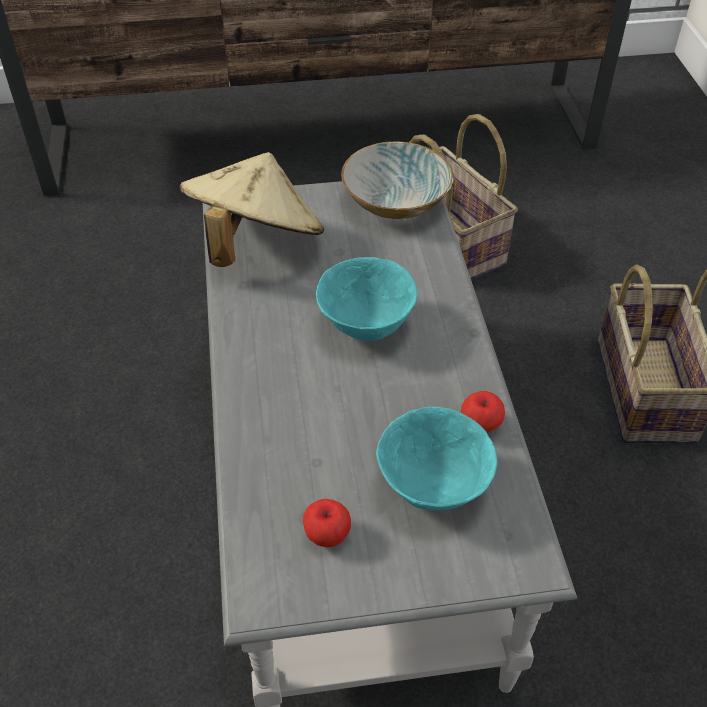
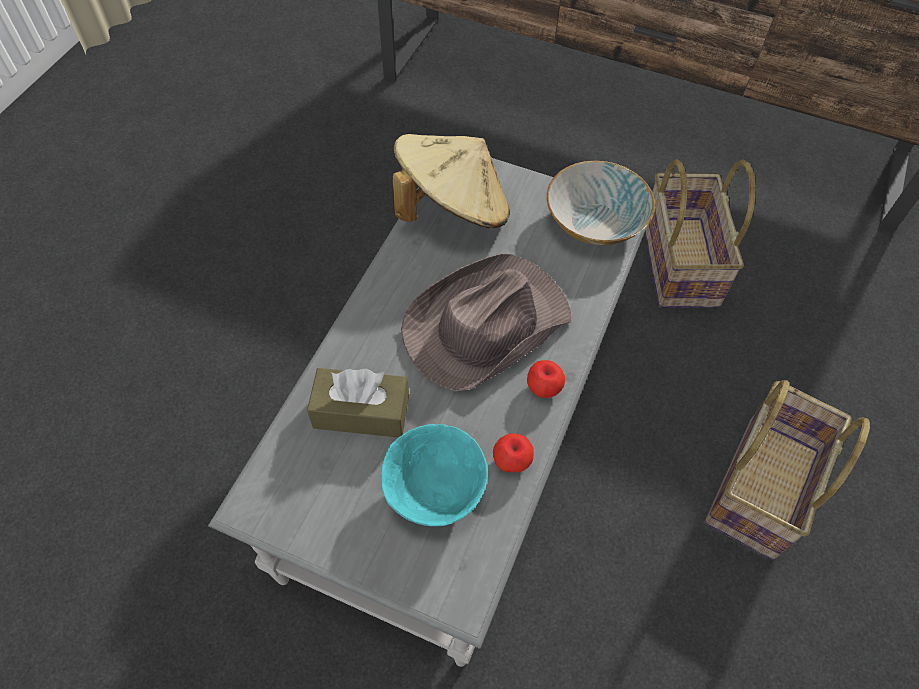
camera: 30 degrees right, 10 degrees up
apple [303,499,351,547] -> apple moved to [527,360,565,398]
turquoise bowl [316,257,417,341] -> brown hat [401,254,571,392]
none -> brown tissue box [307,368,409,438]

